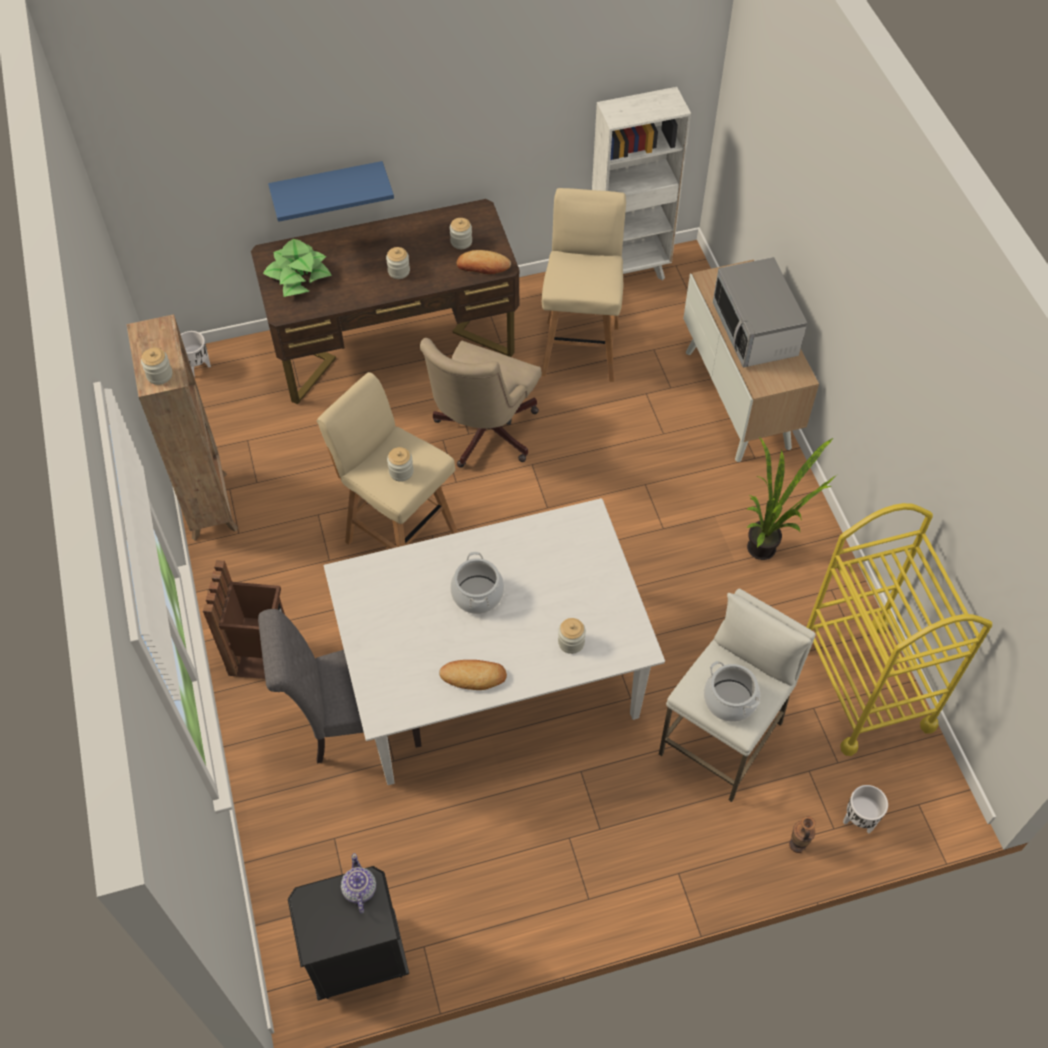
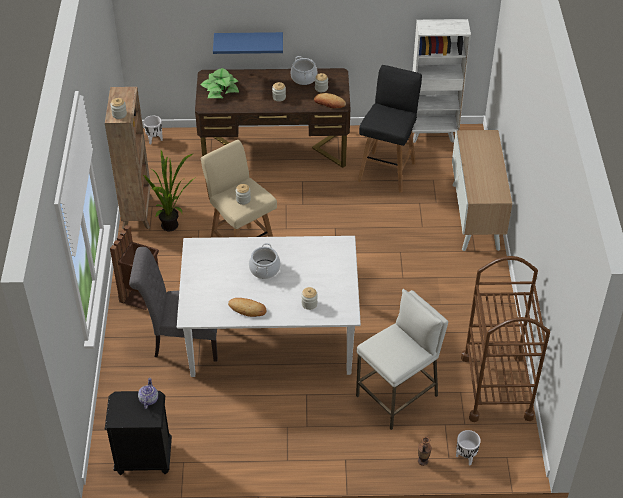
camera: 15 degrees right, 10 degrees down
beige office chair [420,338,542,468] -> none
beige stool [541,188,626,382] -> black stool [358,65,422,193]
cooking pot [704,661,760,722] -> cooking pot moved to [290,56,318,85]
microwave [713,257,807,367] -> none
potted plant [746,437,837,560] -> potted plant moved to [143,150,196,231]
yellow cart [807,503,992,756] -> brown cart [461,256,550,422]

